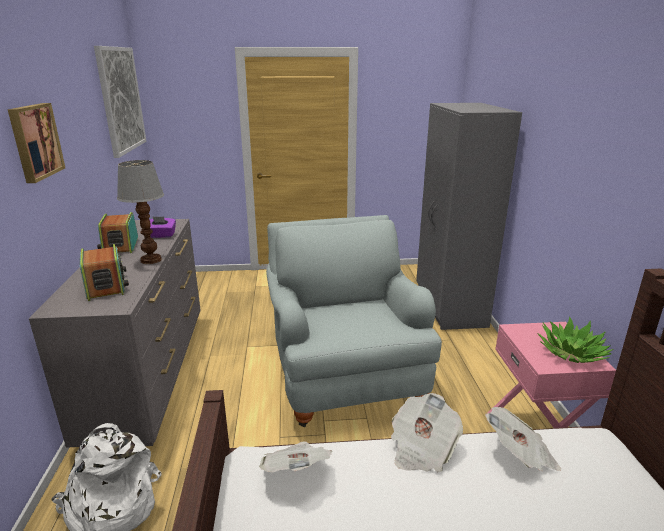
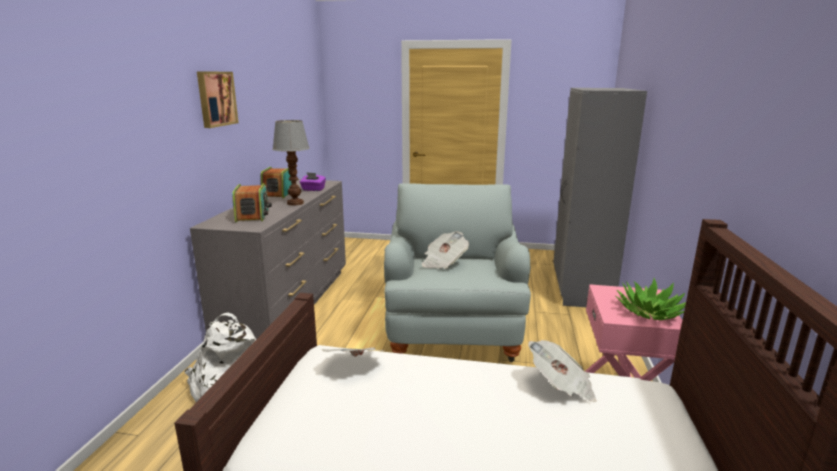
camera: 15 degrees right, 5 degrees down
picture [94,46,146,158] -> none
newspaper [391,393,463,472] -> newspaper moved to [422,232,469,269]

